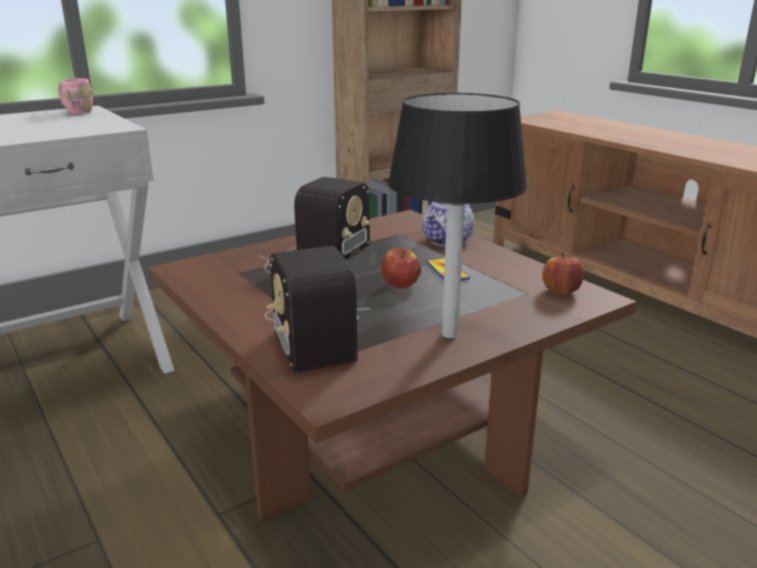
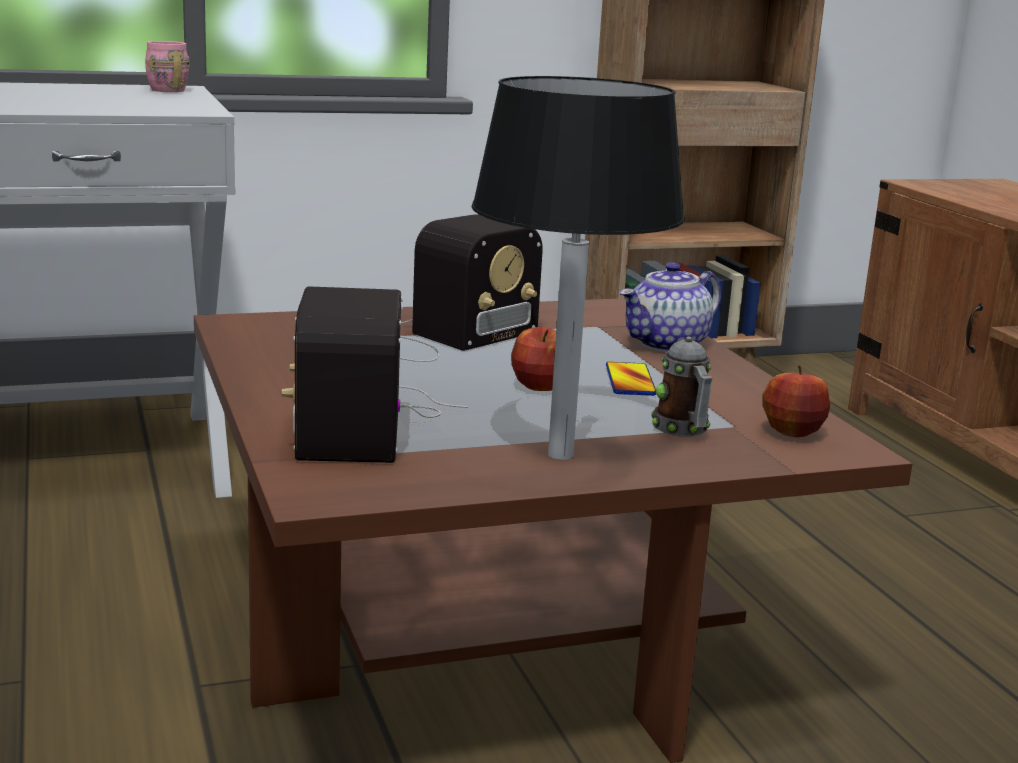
camera: 15 degrees right, 5 degrees down
none -> mug [651,337,712,436]

